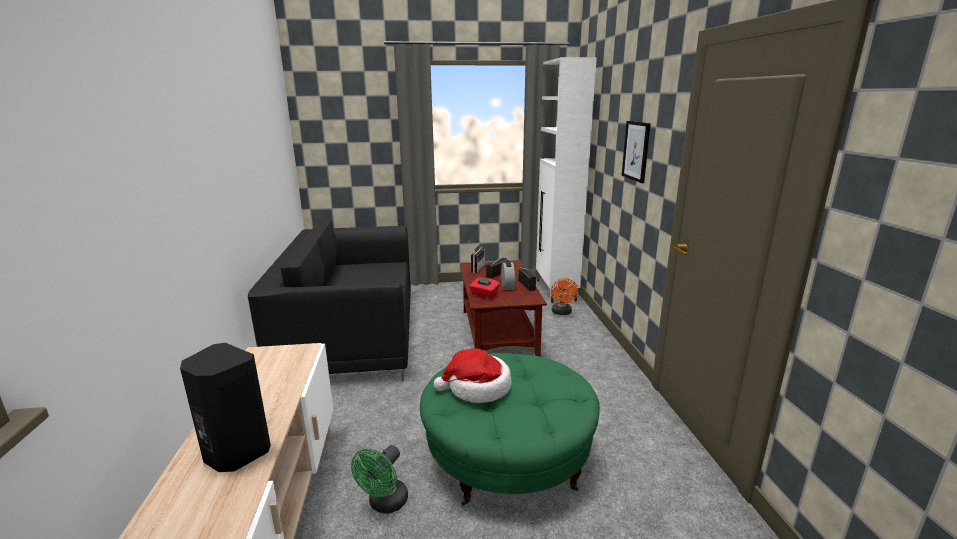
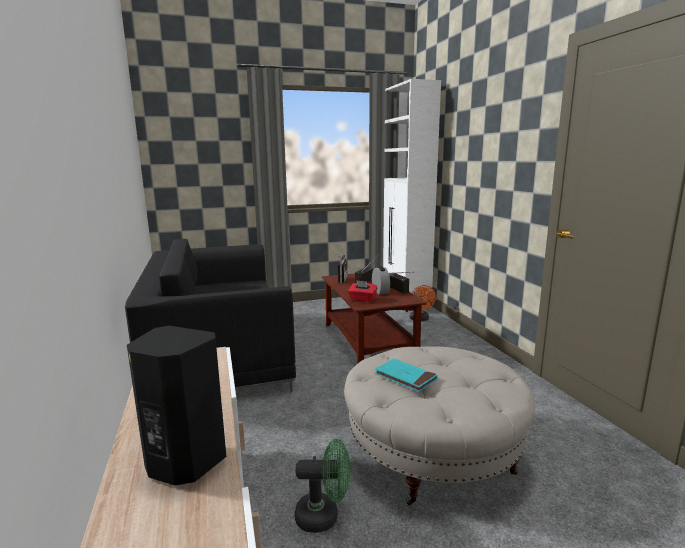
camera: 10 degrees left, 5 degrees down
green fan [351,445,408,514] -> green fan turned 105 degrees counterclockwise [295,439,350,533]
green ottoman [420,353,600,506] -> beige ottoman [344,347,535,505]
hat [434,348,512,403] -> turquoise book [375,359,438,392]
picture [622,121,651,183] -> none

